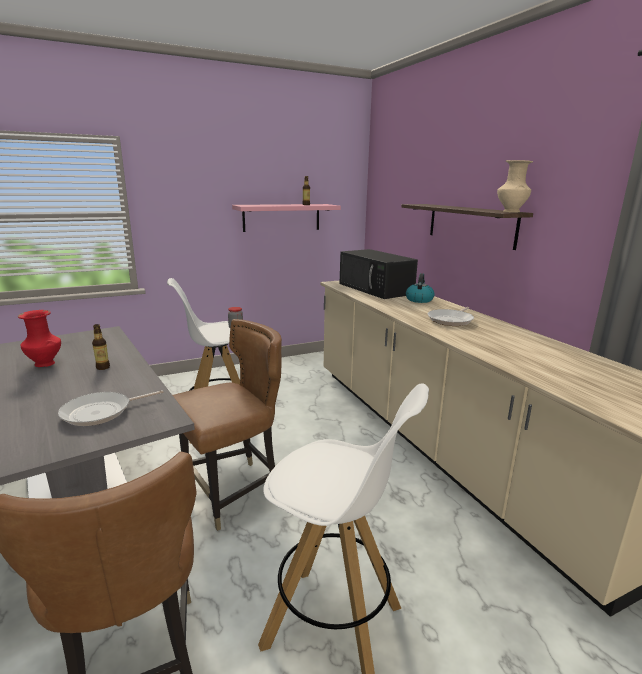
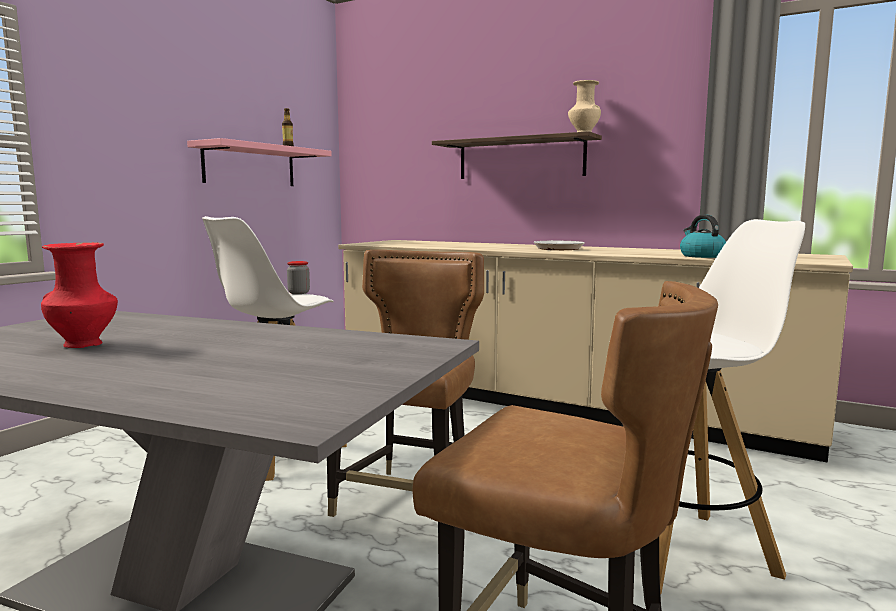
camera: 35 degrees left, 10 degrees down
frying pan [58,390,164,426] -> none
bottle [92,324,110,370] -> none
black microwave [340,249,418,299] -> none
kettle [406,273,435,303] -> kettle moved to [680,215,726,258]

